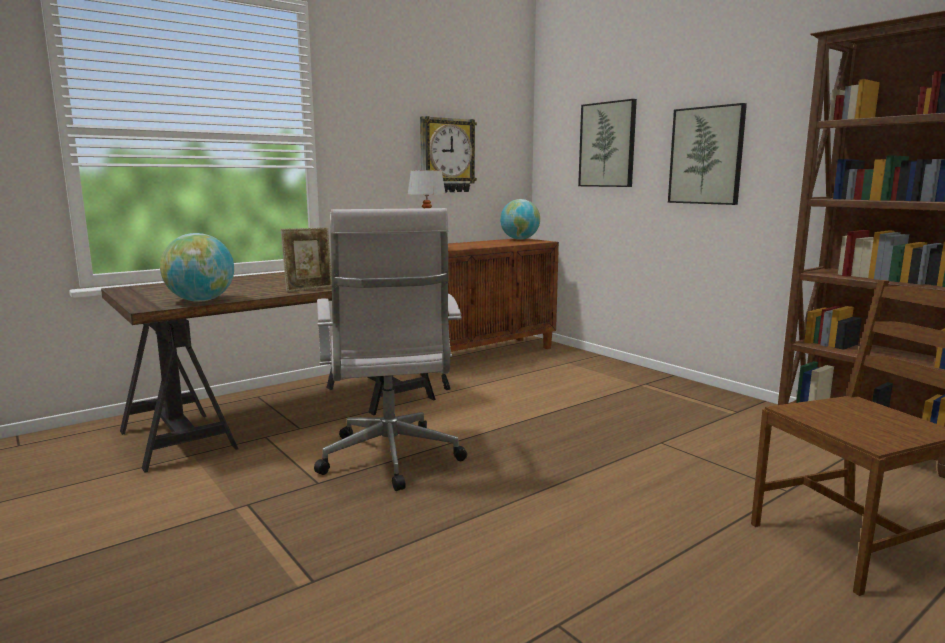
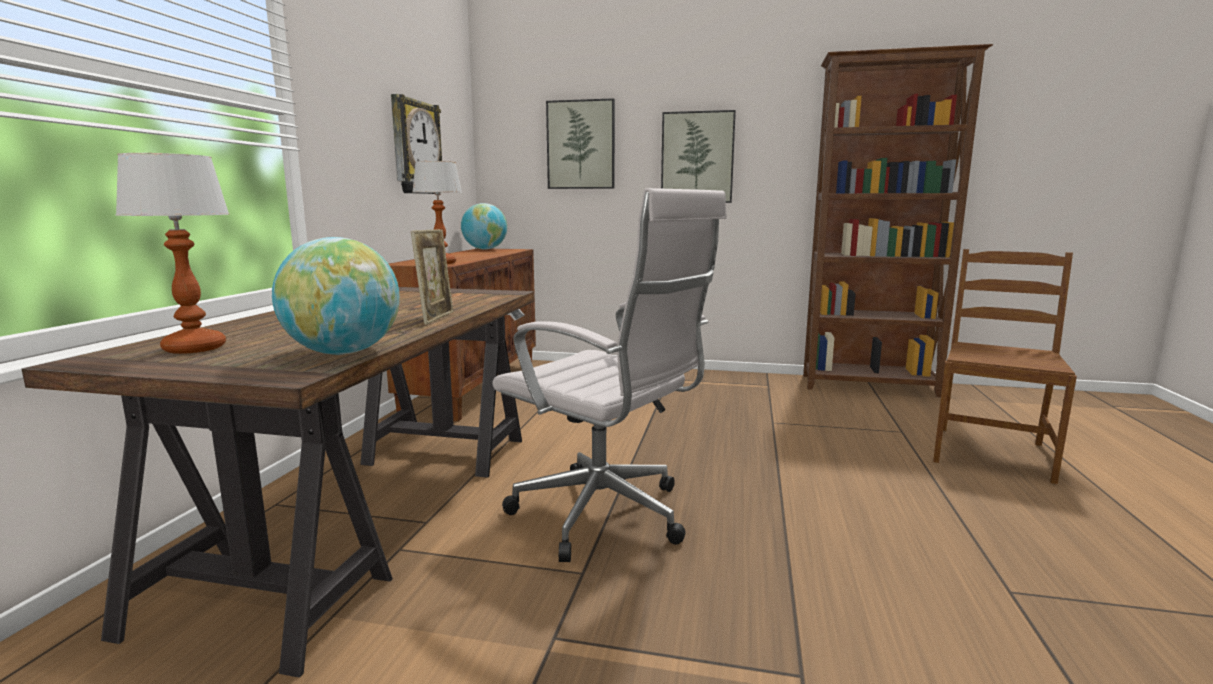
camera: 40 degrees left, 0 degrees up
none -> table lamp [115,153,229,354]

